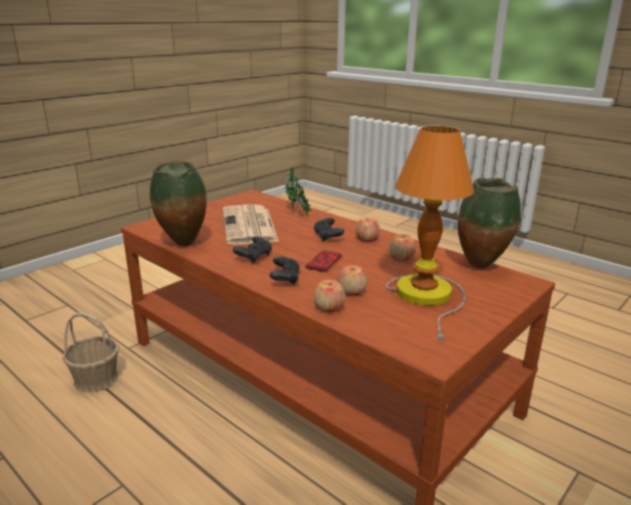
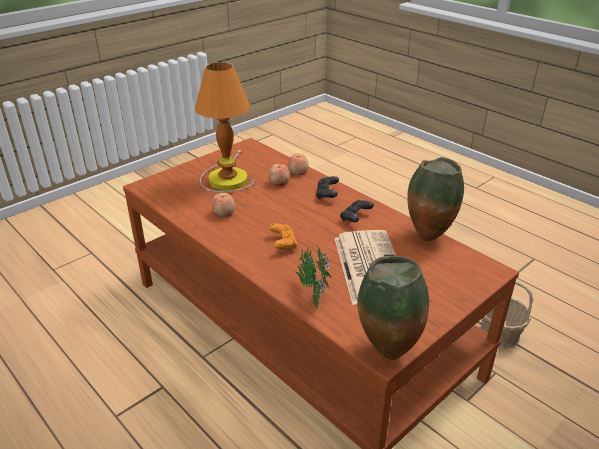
camera: 175 degrees left, 10 degrees up
phone [306,250,342,272] -> none
black game controller [314,218,344,242] -> orange game controller [268,223,298,250]
apple [356,218,380,242] -> none
vase [458,178,521,269] -> vase moved to [357,256,429,360]

